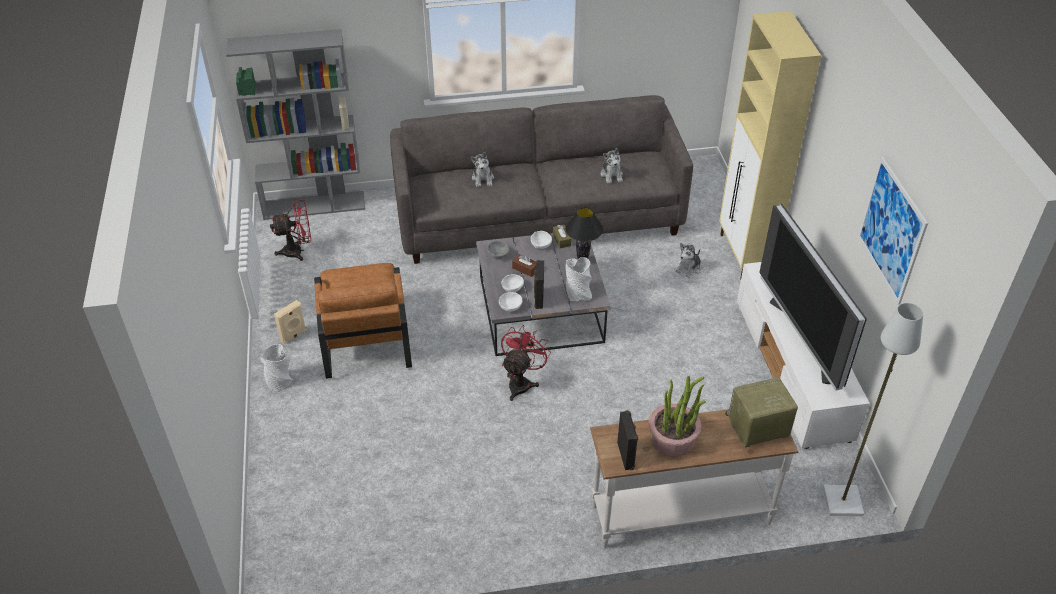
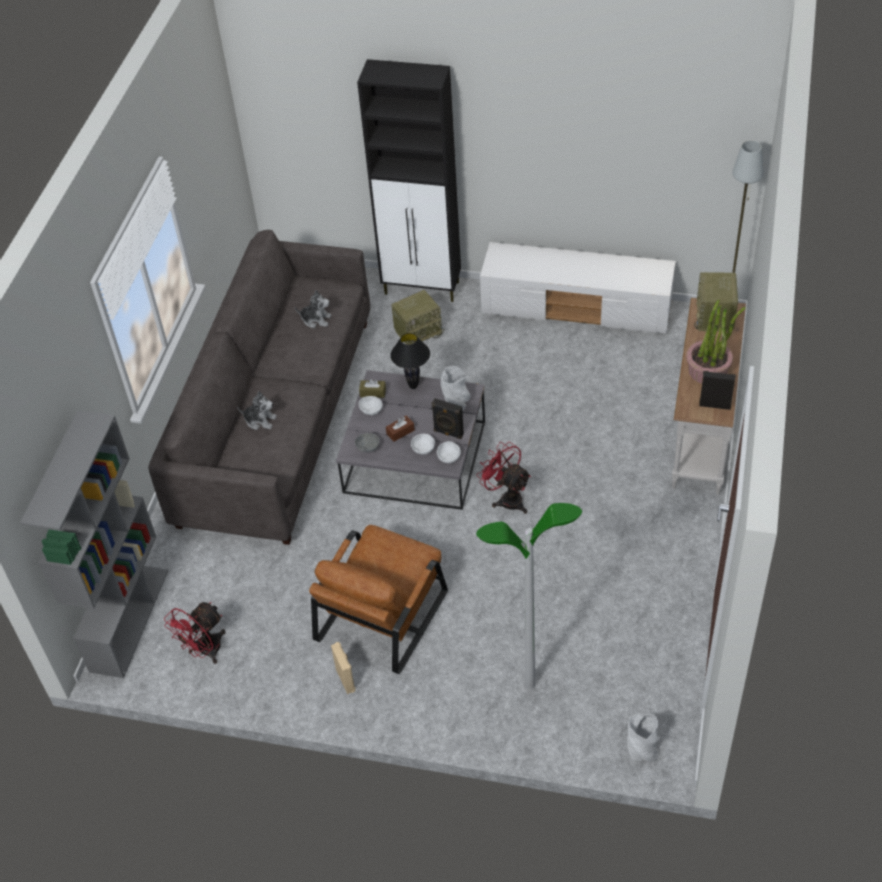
camera: 65 degrees left, 5 degrees up
grey vase [260,344,293,392] -> grey vase moved to [627,714,660,762]
red fan [270,200,311,261] -> red fan turned 150 degrees counterclockwise [164,602,226,664]
brown armchair [314,263,412,379] -> brown armchair turned 105 degrees clockwise [309,525,448,674]
plush toy [676,243,701,278] -> radio [391,290,444,345]
beige cabinet [719,11,821,279] -> black cabinet [357,59,461,302]
television [759,204,867,391] -> none
picture [858,156,928,305] -> none
none -> floor lamp [476,503,582,689]

